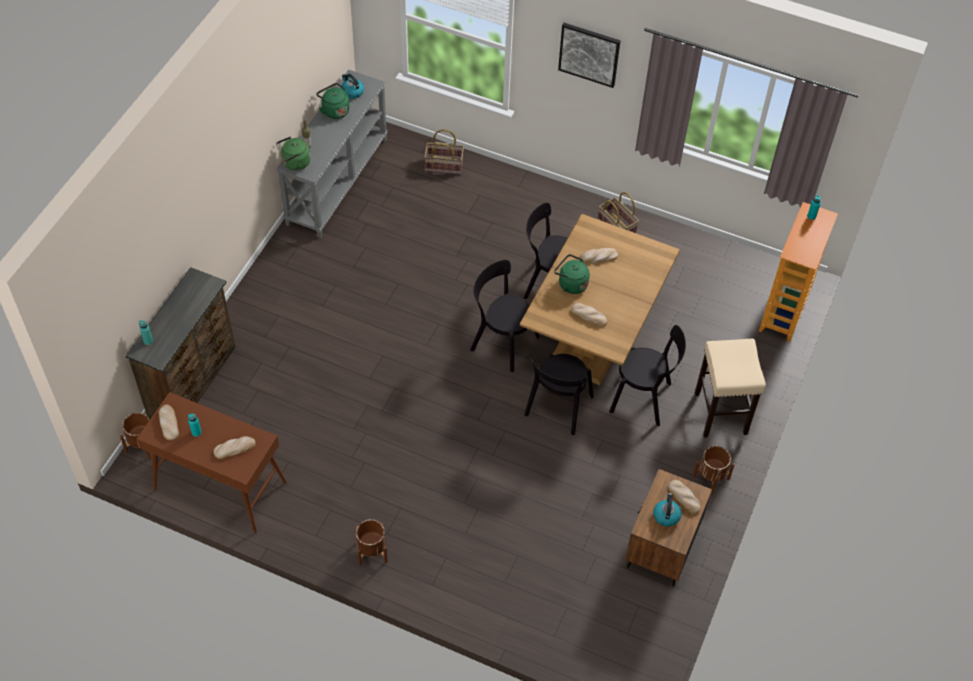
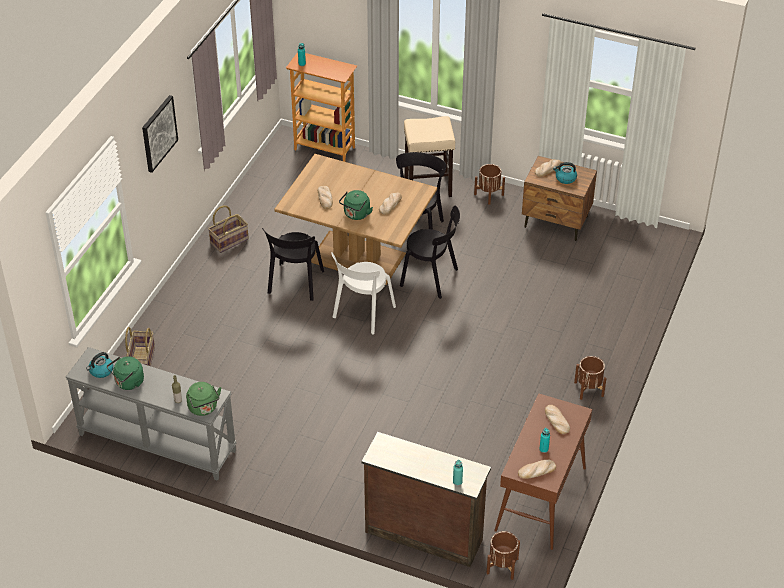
camera: 90 degrees left, 10 degrees down
black chair [470,260,539,372] -> white chair [331,252,396,335]

